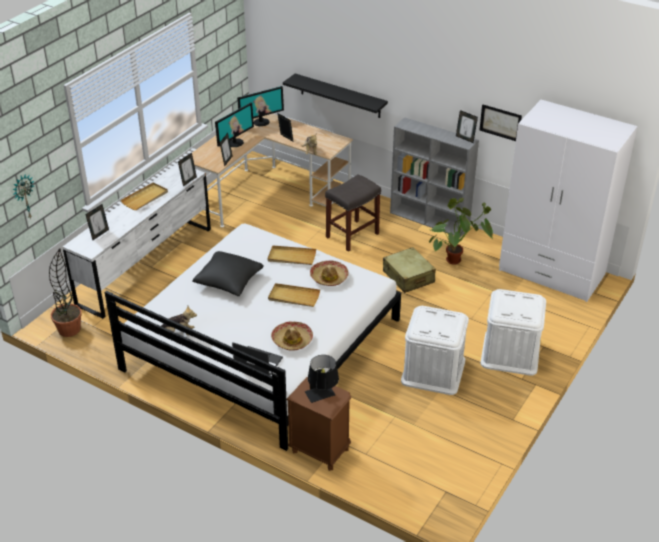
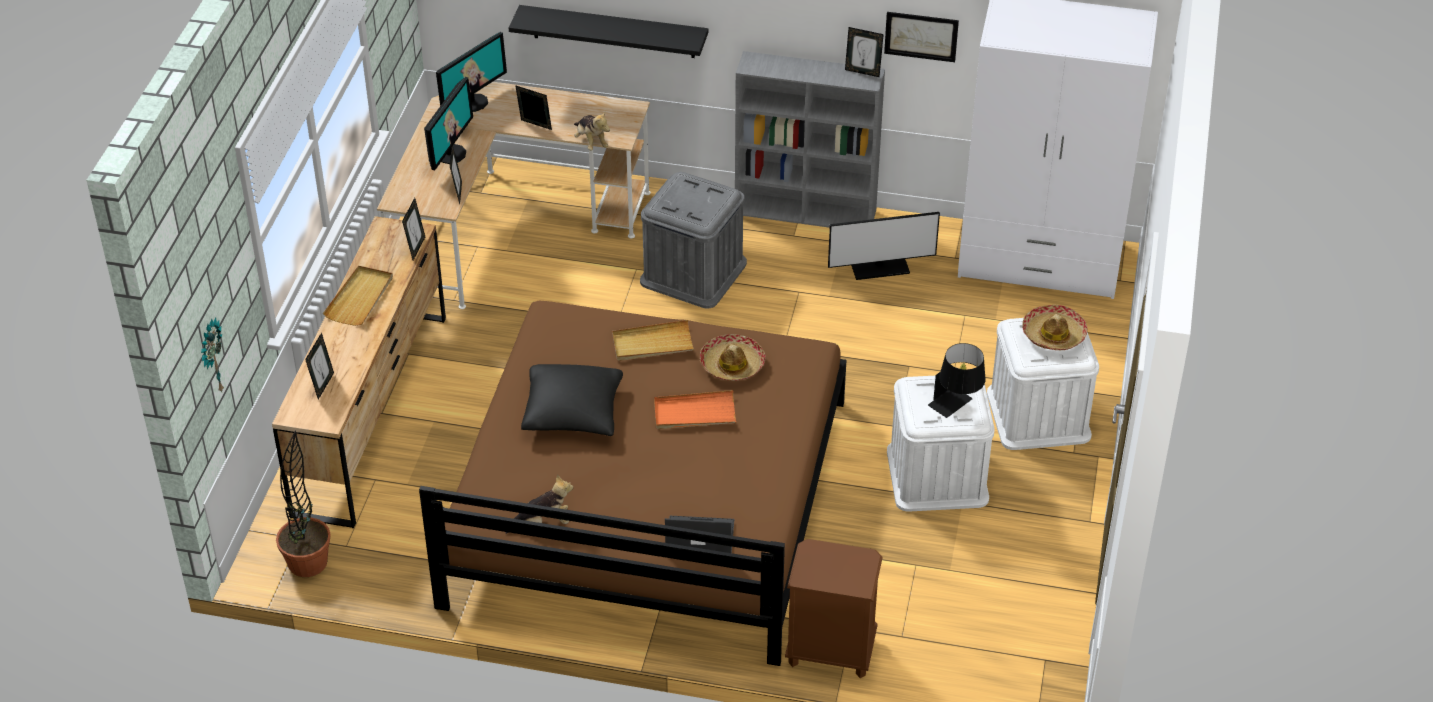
camera: 20 degrees left, 5 degrees up
white dresser [63,163,211,319] -> brown dresser [272,216,446,528]
white bed [105,224,401,451] -> brown bed [419,301,846,666]
beige tray [268,283,320,307] -> orange tray [654,390,736,429]
hat [271,321,313,351] -> hat moved to [1022,305,1088,350]
black table lamp [305,355,339,403] -> black table lamp moved to [928,343,986,418]
grey stool [325,174,381,252] -> grey storage box [640,172,747,308]
beige suitcase [383,247,436,293] -> none
potted plant [429,198,493,265] -> monitor [828,212,940,280]

